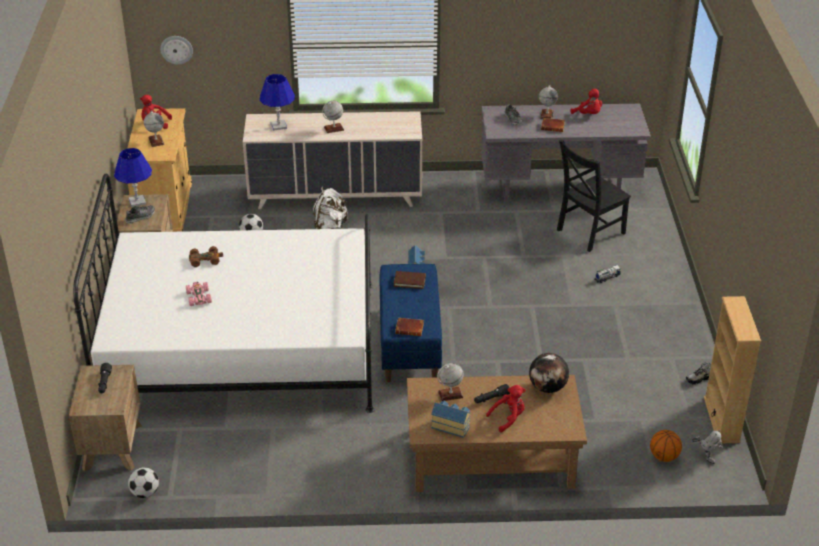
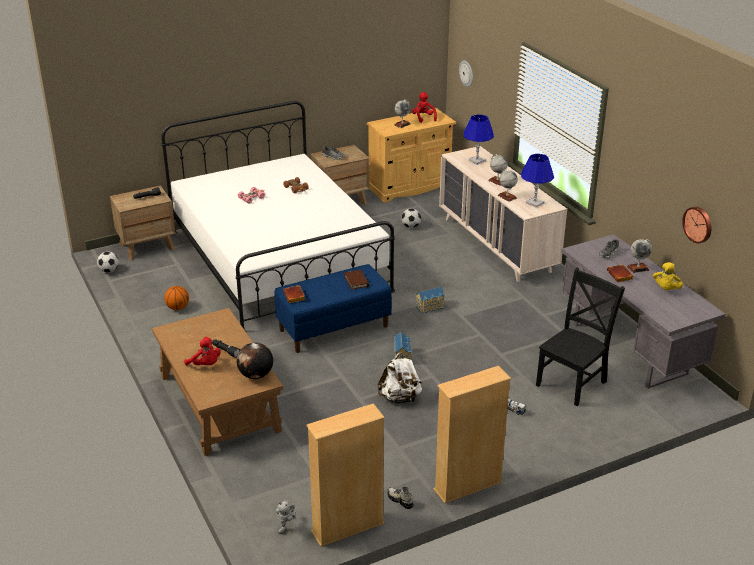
camera: 65 degrees right, 5 degrees down
blue table lamp [114,148,152,207] -> blue table lamp moved to [521,154,554,207]
white backpack [313,187,348,229] -> white backpack moved to [378,352,422,404]
toy house [431,400,470,438] -> toy house moved to [394,332,411,359]
globe [437,362,464,401] -> globe moved to [498,169,518,202]
black chair [557,140,631,252] -> black chair turned 105 degrees clockwise [536,268,625,406]
red plush toy [570,89,602,114] -> yellow plush toy [653,262,683,290]
basketball [650,430,682,462] -> basketball moved to [164,286,189,310]
none -> beige bookcase [433,366,511,504]
none -> wall clock [682,207,711,243]

